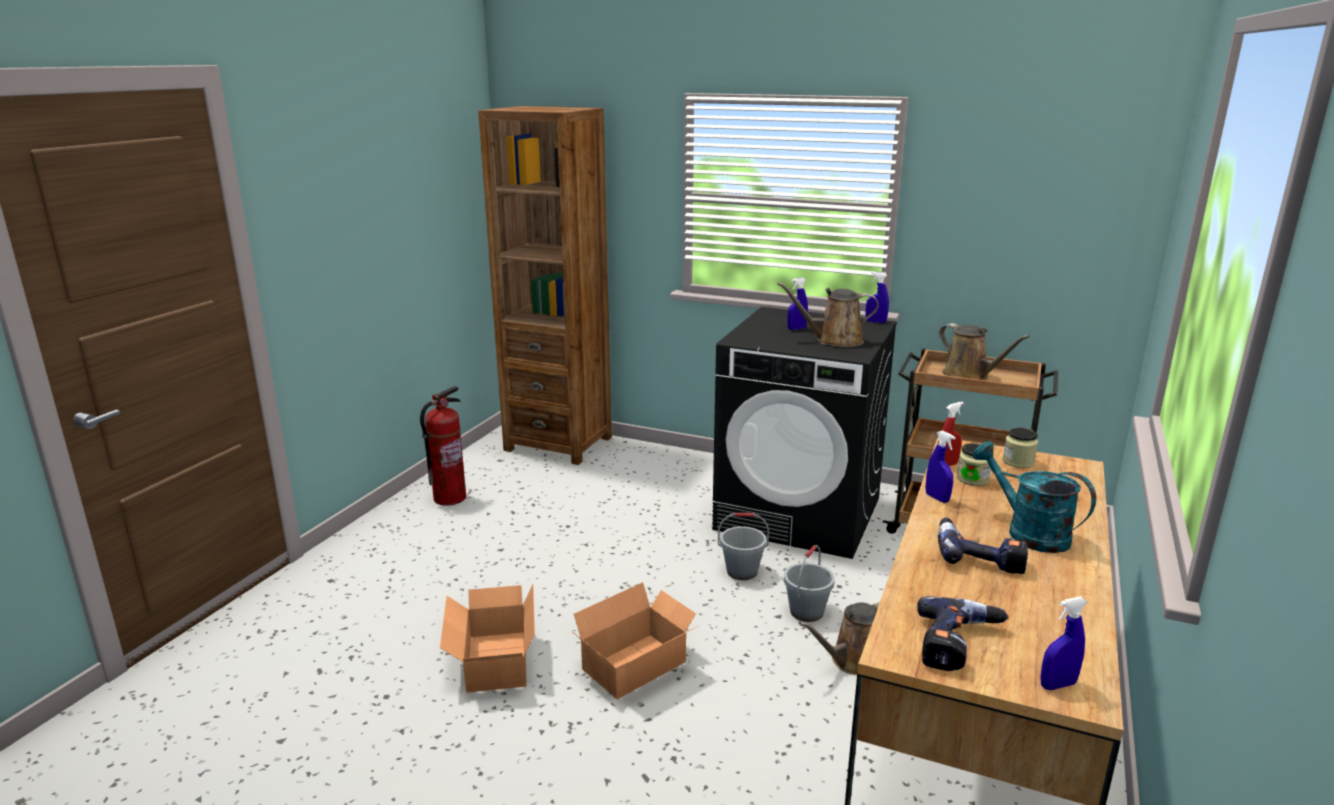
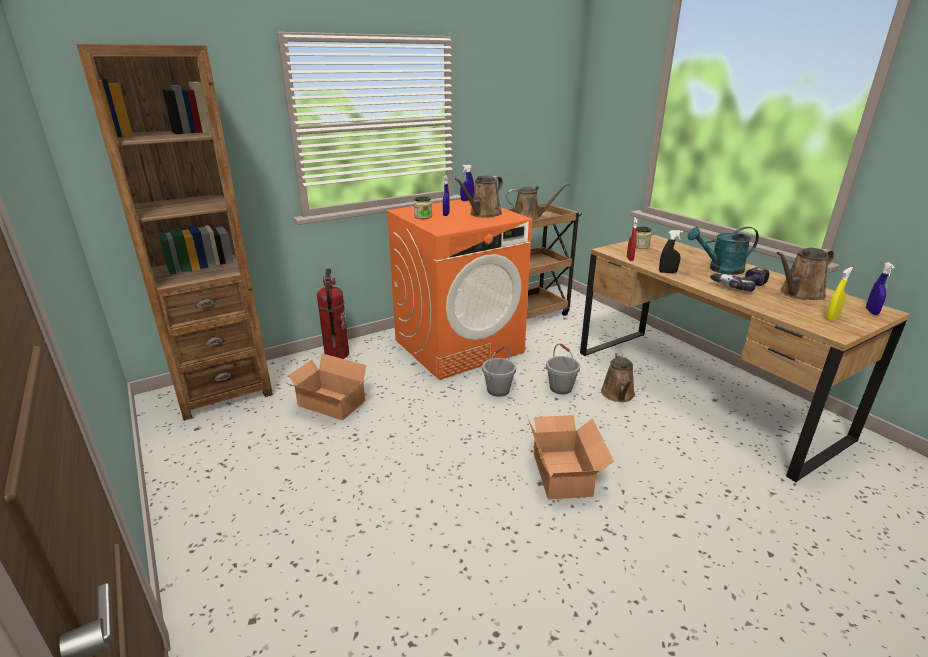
camera: 55 degrees left, 5 degrees up
fire extinguisher [420,386,466,506] -> fire extinguisher moved to [317,269,349,359]
cardboard box [440,585,535,693] -> cardboard box moved to [284,353,370,421]
black washing machine [712,307,897,559] -> orange washing machine [386,199,532,380]
power drill [917,596,1009,671] -> yellow spray bottle [825,267,853,321]
blue spray bottle [926,430,956,503] -> black spray bottle [659,230,683,273]
jar [957,443,991,486] -> jar moved to [414,196,432,219]
none -> brown watering can [777,248,834,300]

